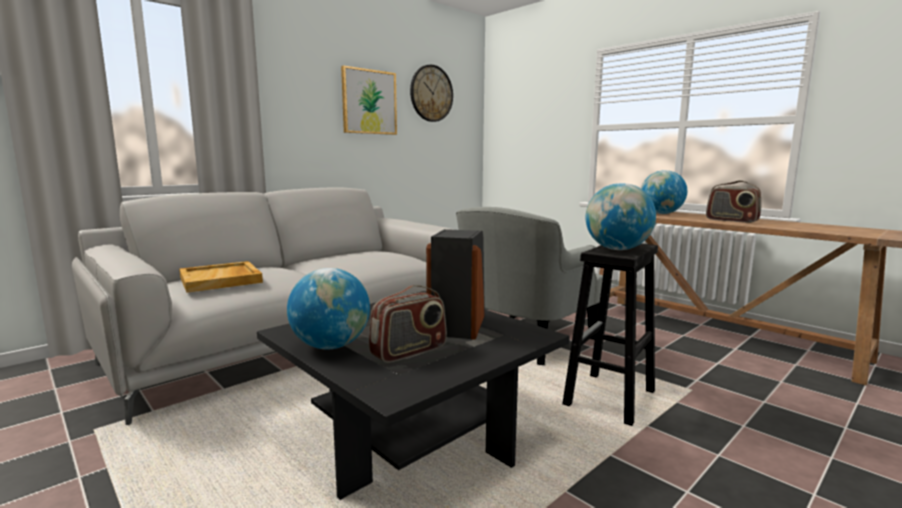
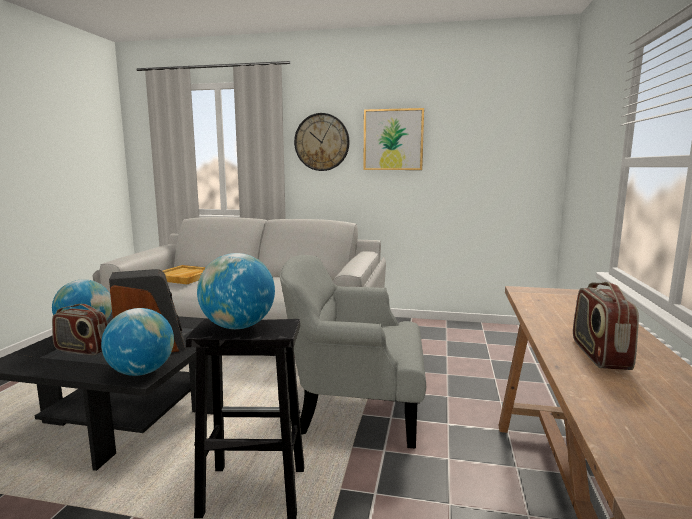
camera: 55 degrees right, 0 degrees up
wall clock [410,65,453,122] -> wall clock moved to [294,113,350,171]
globe [641,170,687,214] -> globe moved to [101,308,174,376]

